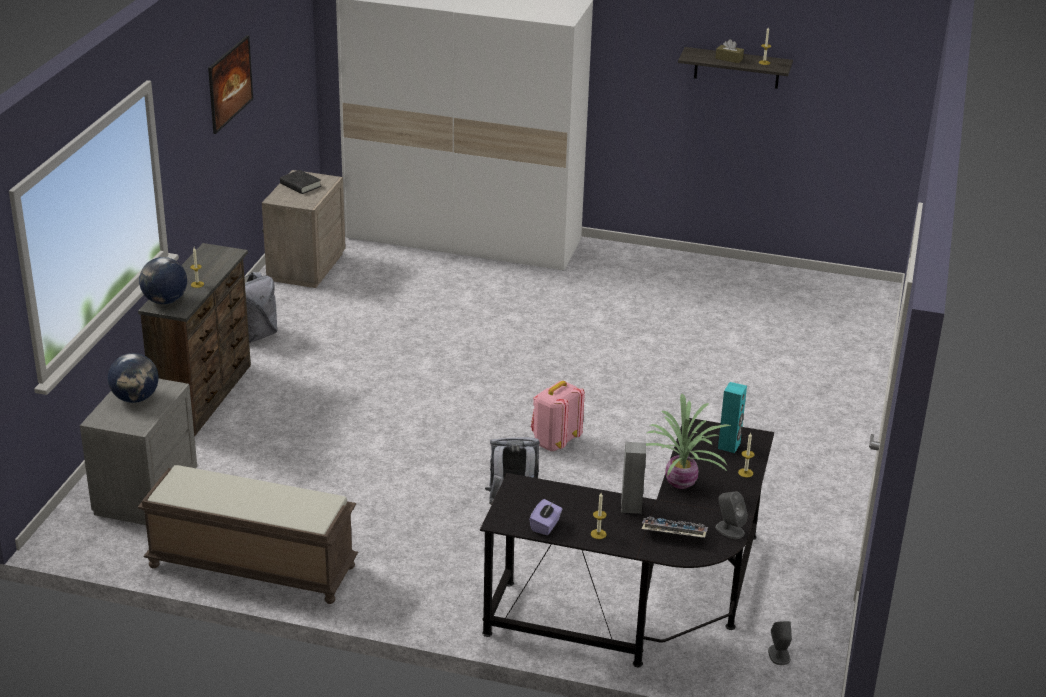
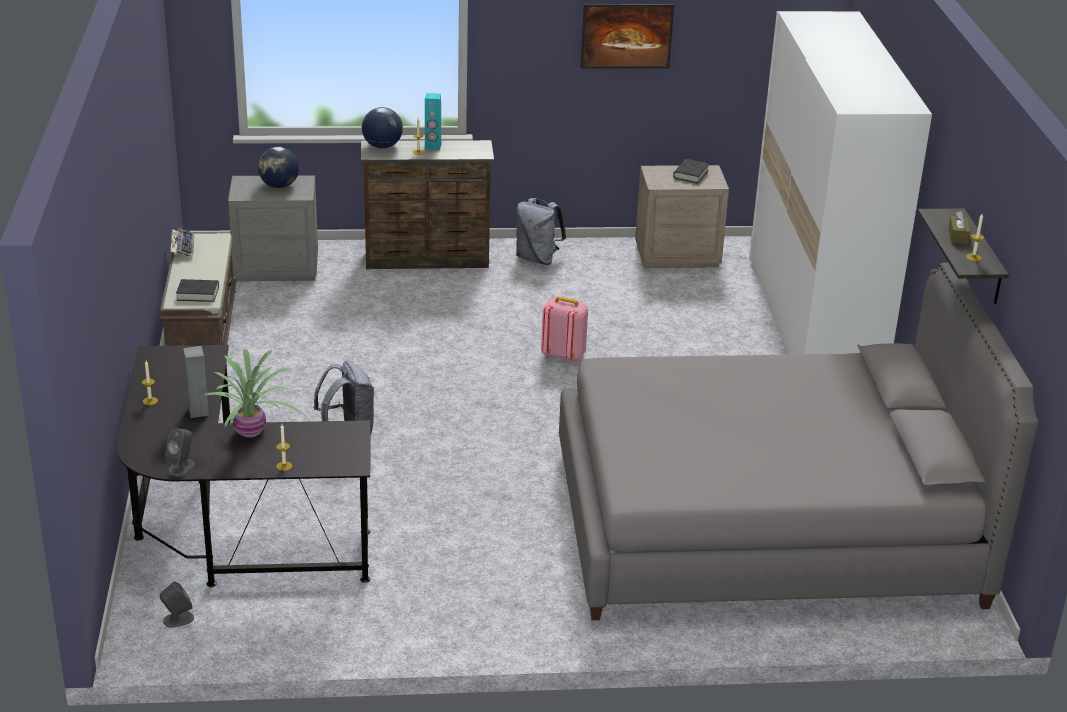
camera: 70 degrees right, 0 degrees up
purple tissue box [529,499,563,535] -> none
pink backpack [531,381,585,451] -> pink backpack moved to [541,297,588,362]
keyboard [642,516,708,538] -> keyboard moved to [170,228,194,259]
turquoise speaker [718,382,747,453] -> turquoise speaker moved to [425,93,441,150]
none -> black book [176,279,219,302]
none -> grey bed [559,262,1038,620]

